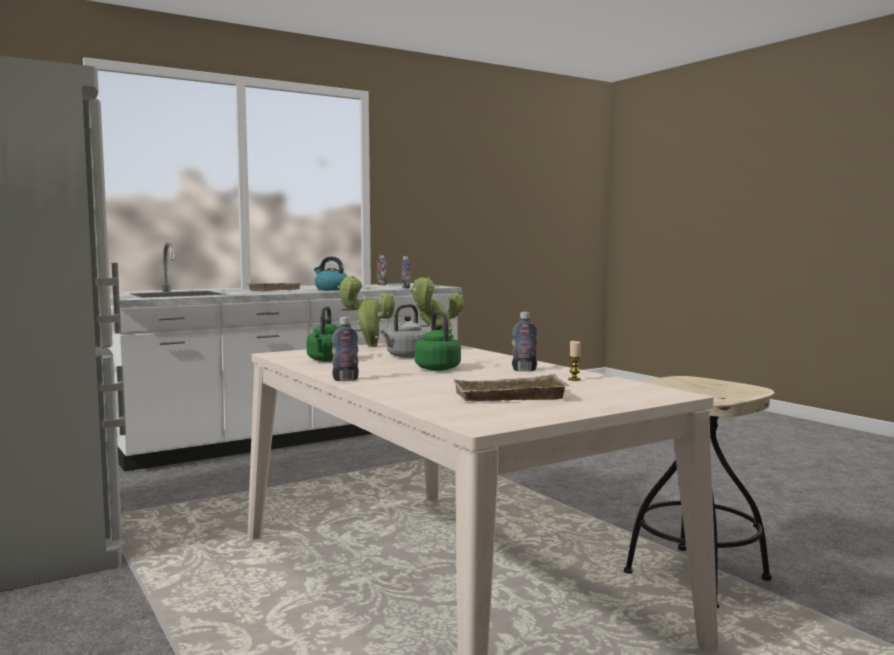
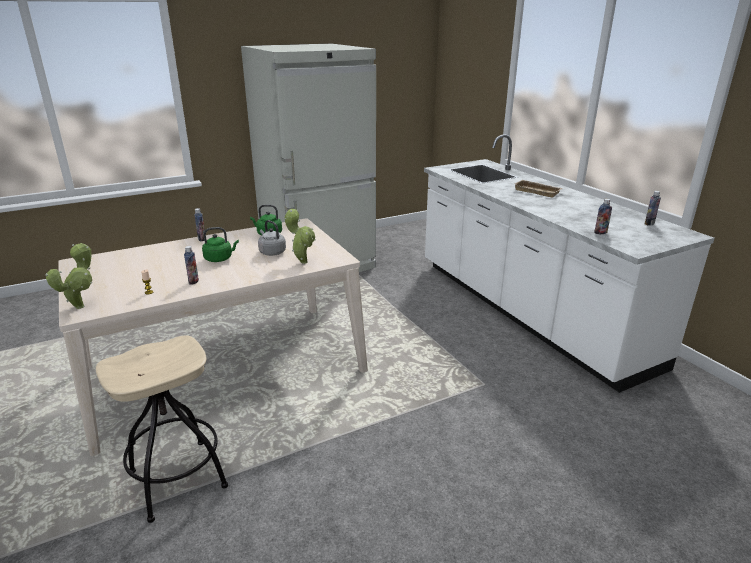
camera: 95 degrees right, 20 degrees up
kettle [314,257,347,290] -> none
potted plant [338,275,395,347] -> potted plant moved to [45,243,92,309]
beige tray [453,374,570,401] -> none

